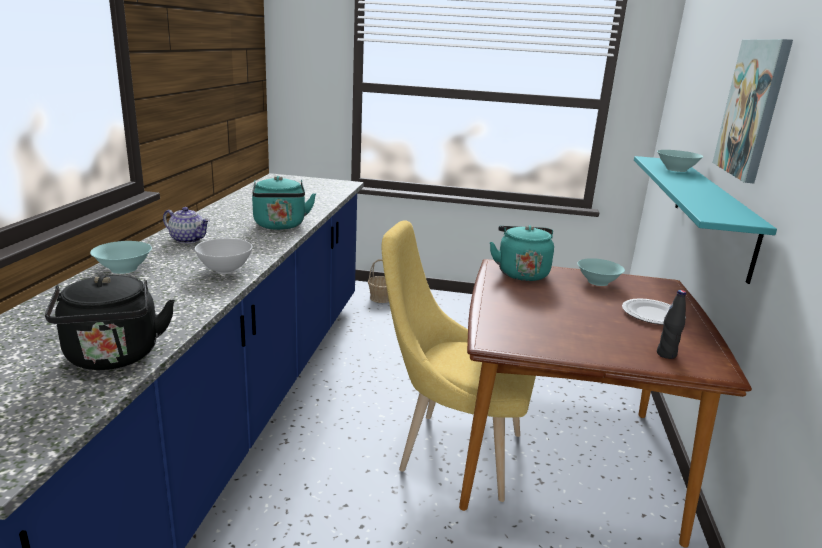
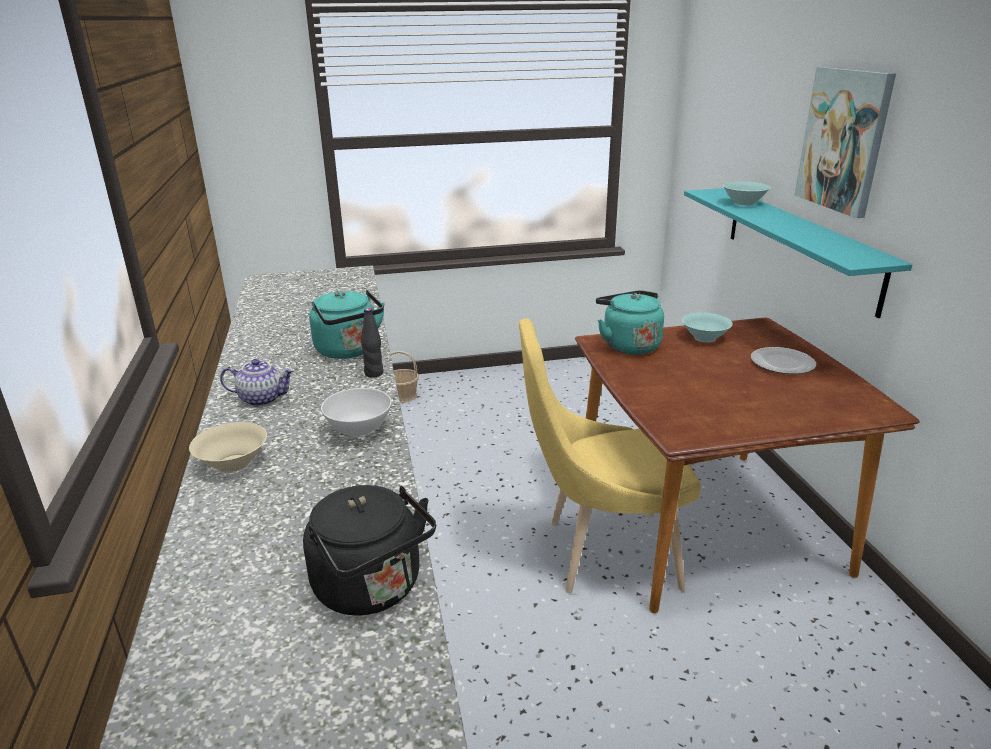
camera: 20 degrees left, 5 degrees up
turquoise bowl [90,241,152,274] -> beige bowl [189,422,267,473]
black bottle [657,290,686,359] -> black bottle moved to [361,308,383,378]

